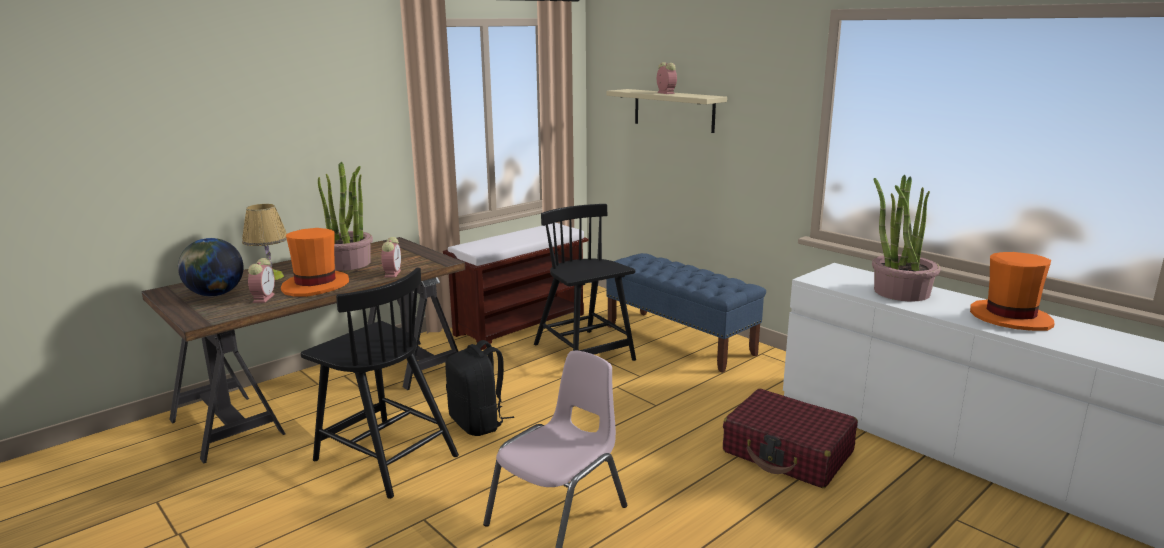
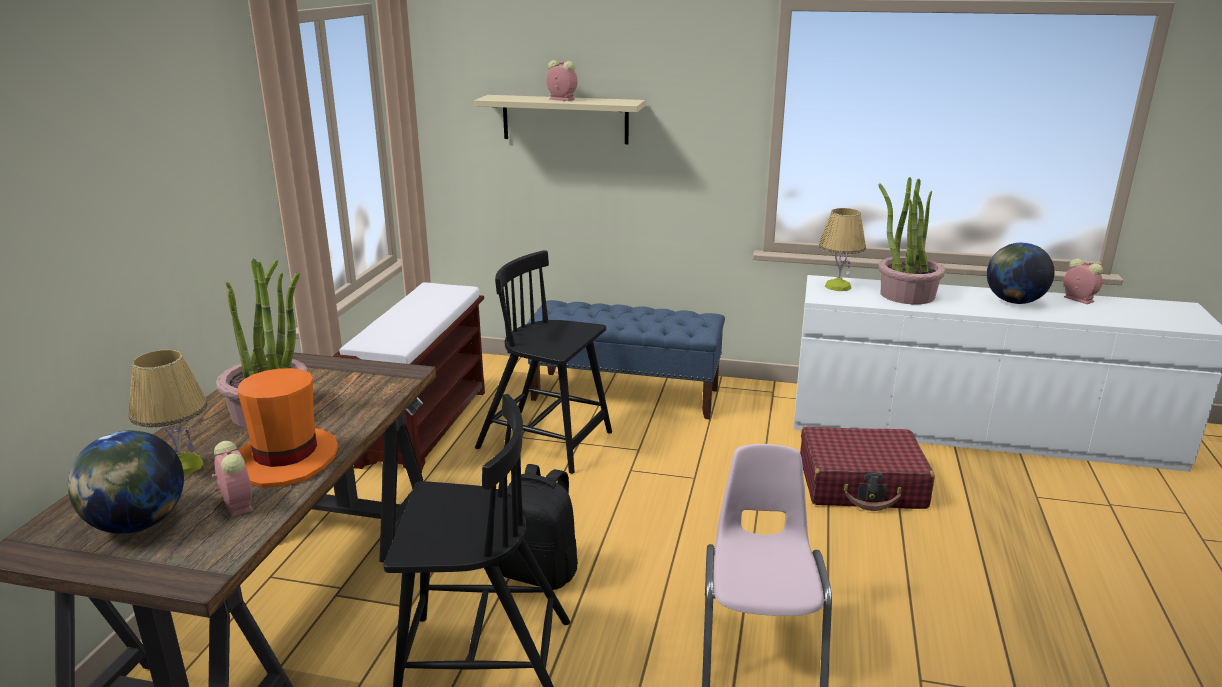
camera: 35 degrees left, 5 degrees up
alarm clock [381,237,401,277] -> alarm clock moved to [1064,259,1103,304]
orange hat [970,252,1054,331] -> globe [987,242,1054,304]
none -> table lamp [819,208,866,291]

